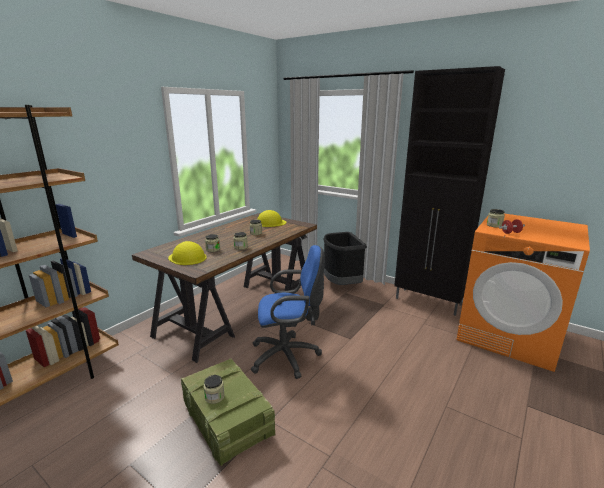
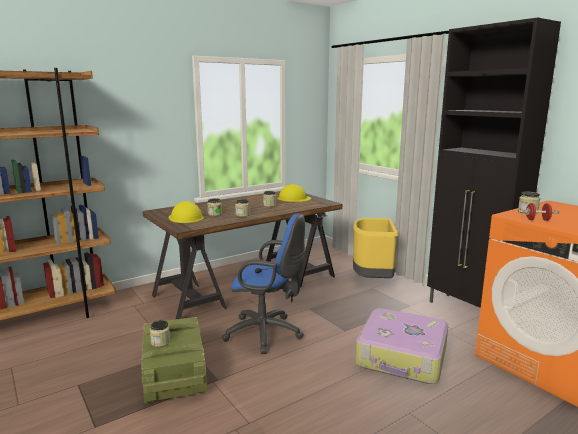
camera: 20 degrees right, 5 degrees down
black trash can [323,232,367,285] -> yellow trash can [353,218,399,278]
none -> suitcase [355,308,448,384]

